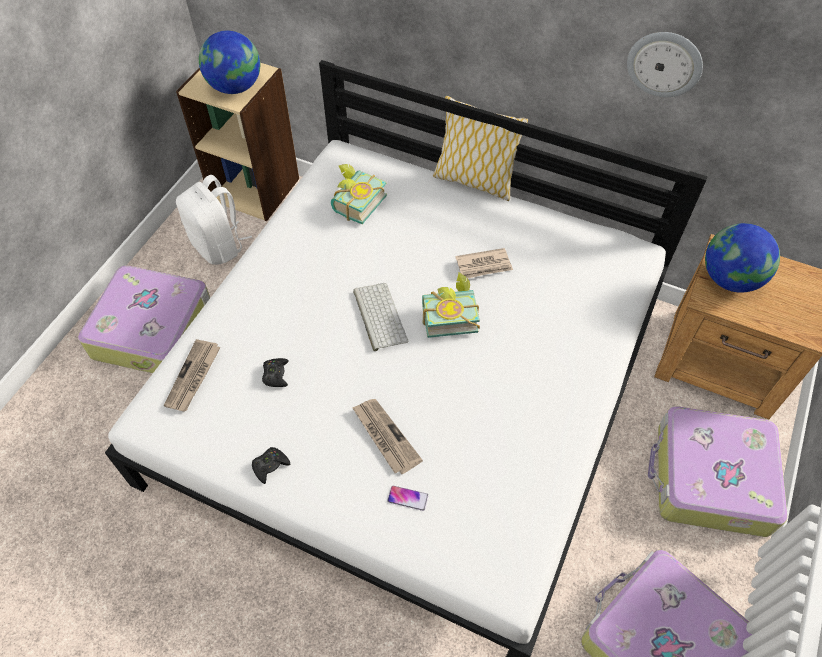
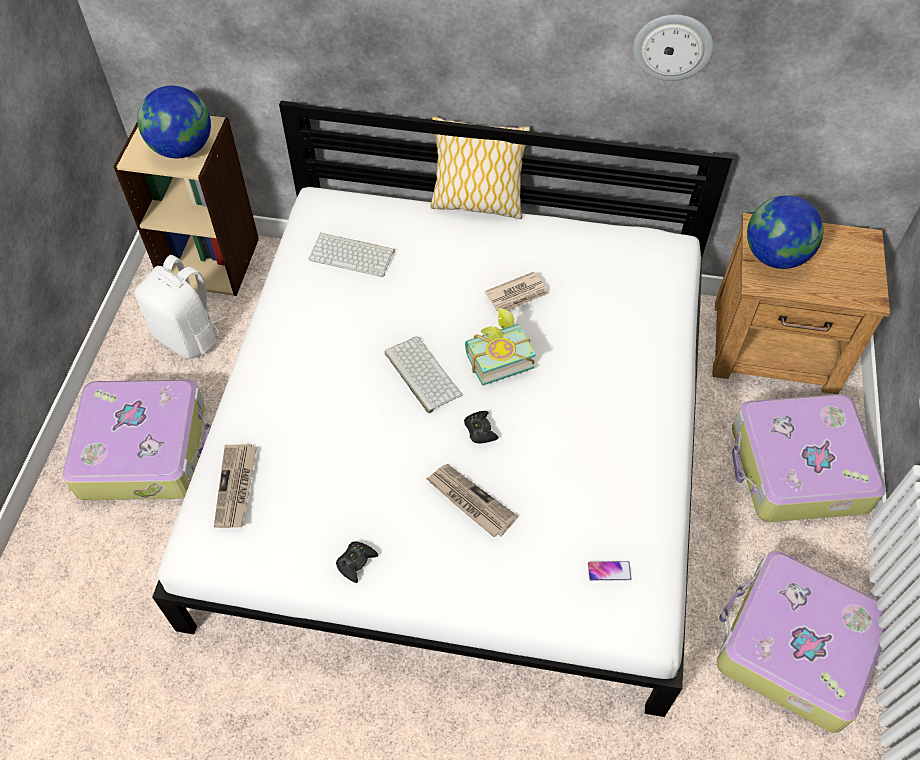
camera: 15 degrees left, 0 degrees up
black game controller [262,358,289,387] -> black game controller moved to [464,411,499,443]
book [331,164,387,224] -> keyboard [309,232,395,277]
phone [387,486,428,511] -> phone moved to [588,561,632,581]

